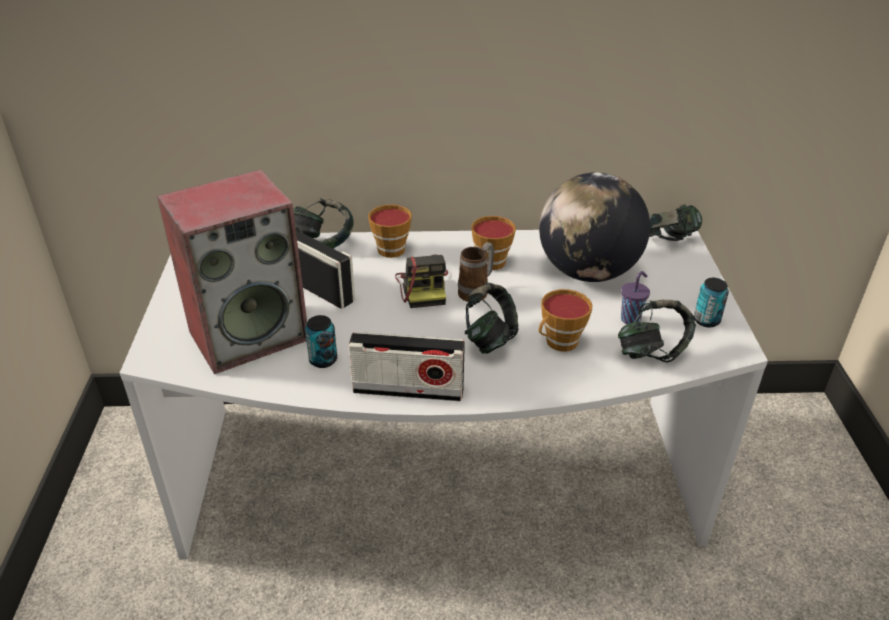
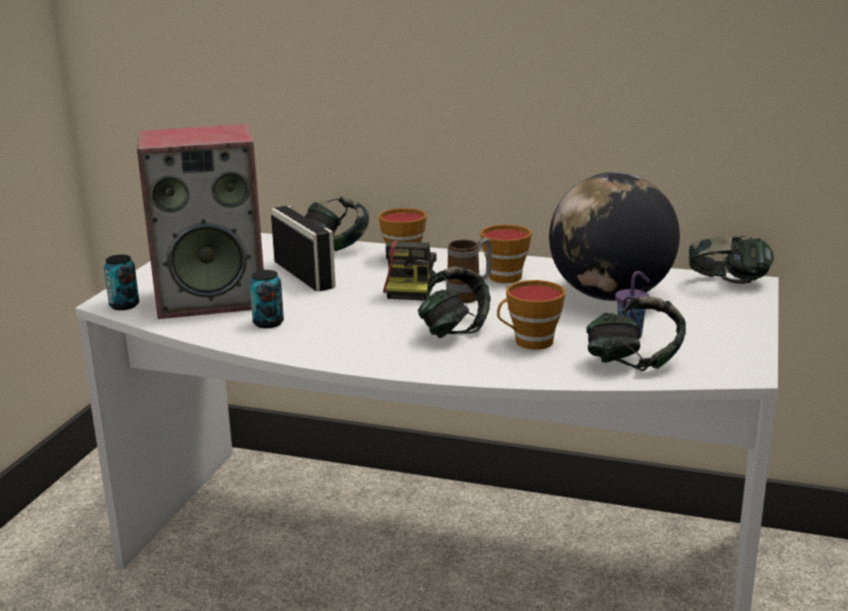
camera: 20 degrees right, 15 degrees down
radio [349,332,465,401] -> none
can [694,278,729,327] -> can moved to [104,255,139,310]

